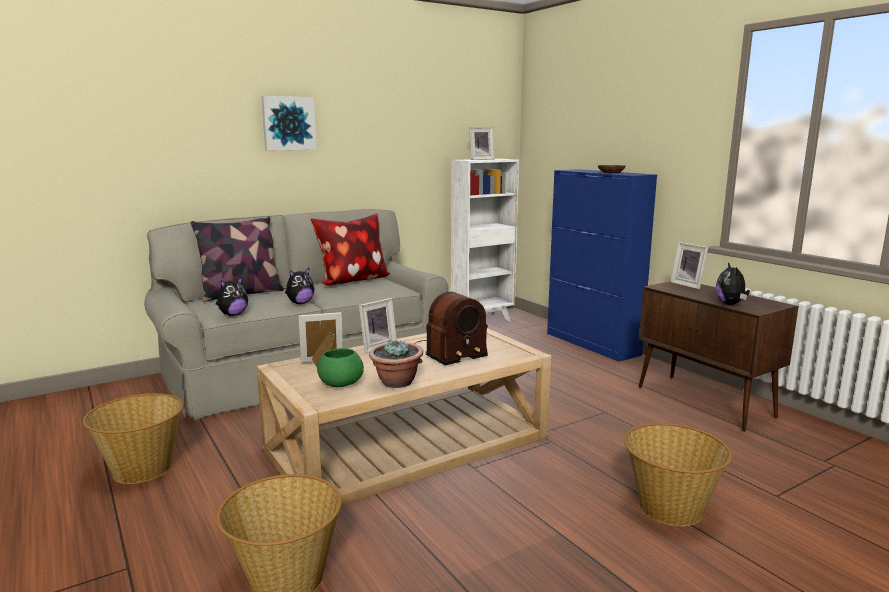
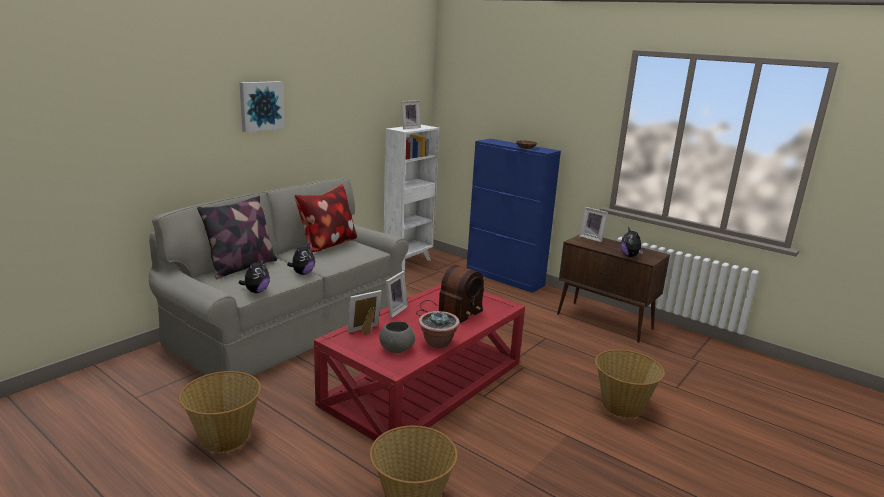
camera: 20 degrees left, 5 degrees up
beige coffee table [257,328,551,506] -> red coffee table [314,284,525,441]
green bowl [317,348,364,387] -> grey bowl [379,321,415,353]

